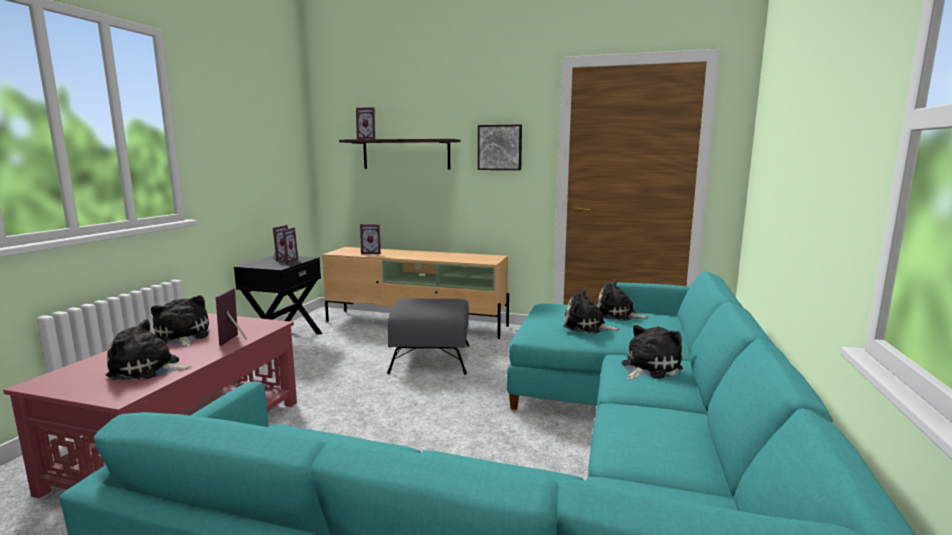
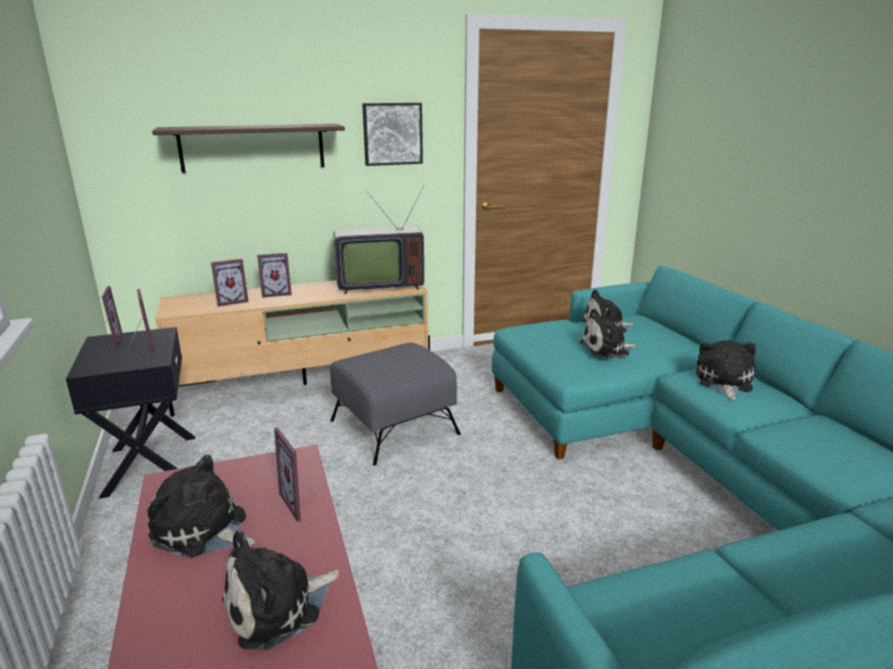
camera: 35 degrees left, 10 degrees up
picture frame [356,107,375,139] -> picture frame moved to [257,253,292,298]
none -> television [333,186,424,294]

